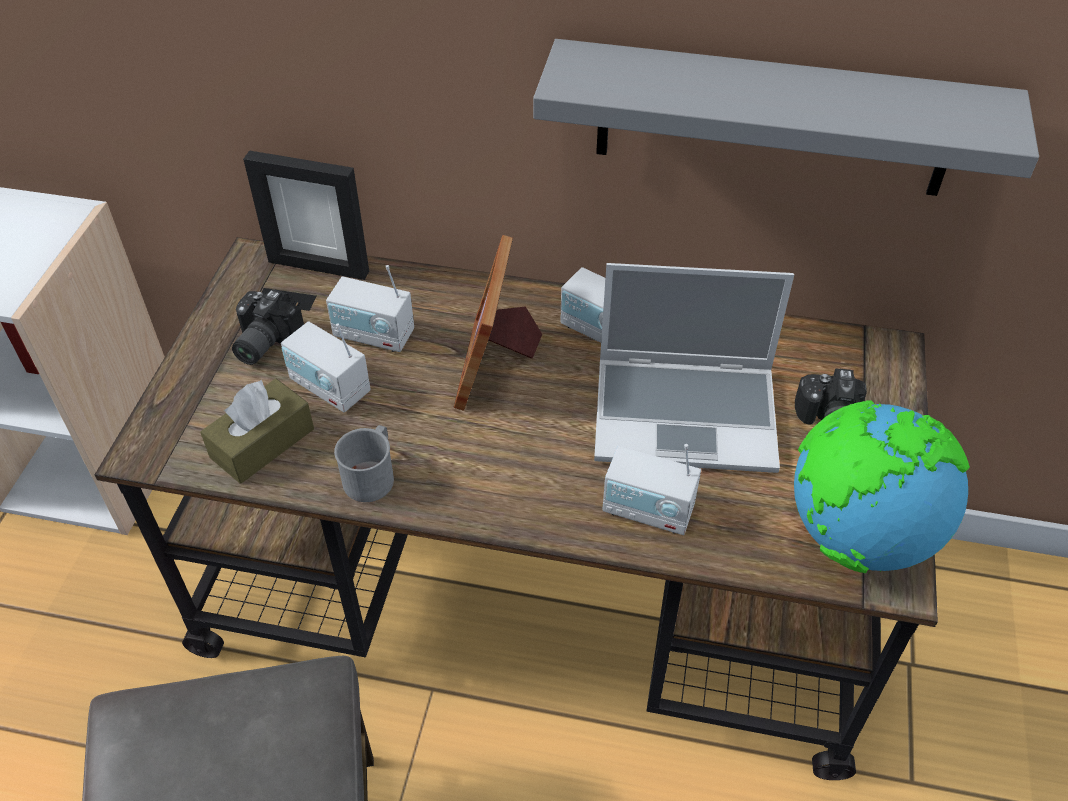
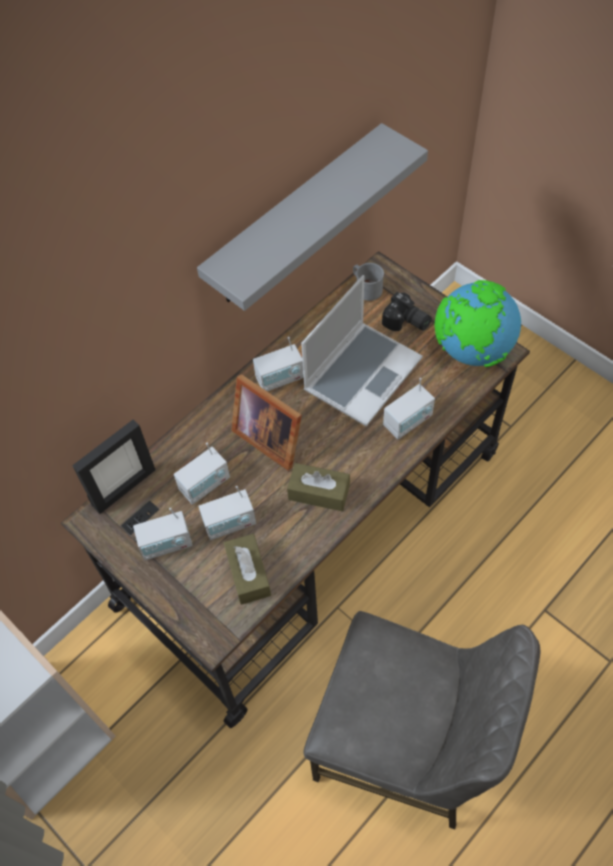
camera: 55 degrees left, 10 degrees up
camera [232,289,304,365] -> radio [133,508,193,560]
grey mug [334,425,394,502] -> grey mug moved to [353,263,384,301]
none -> brown tissue box [287,463,350,511]

